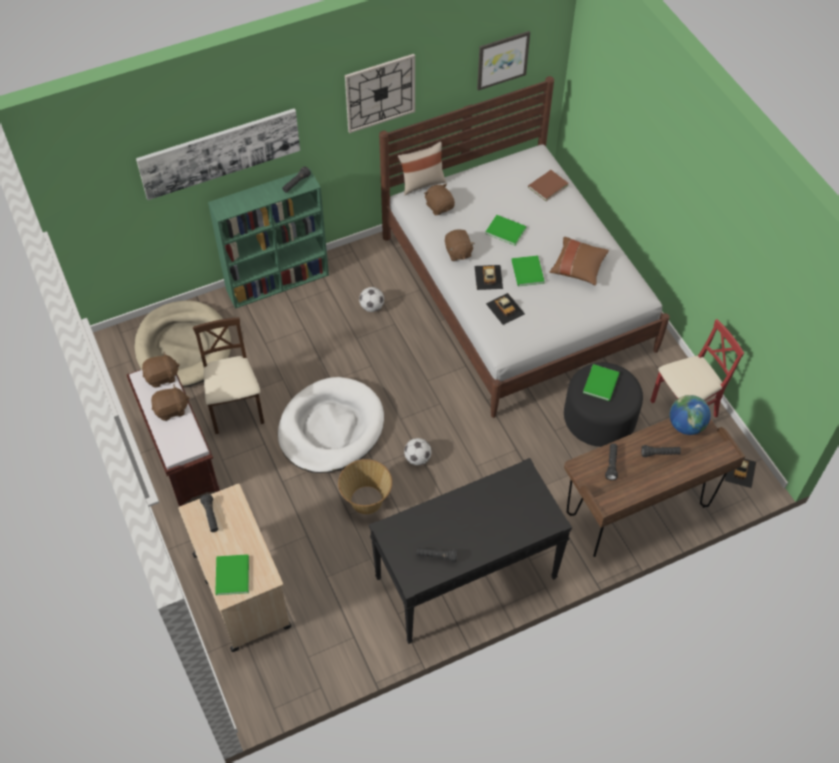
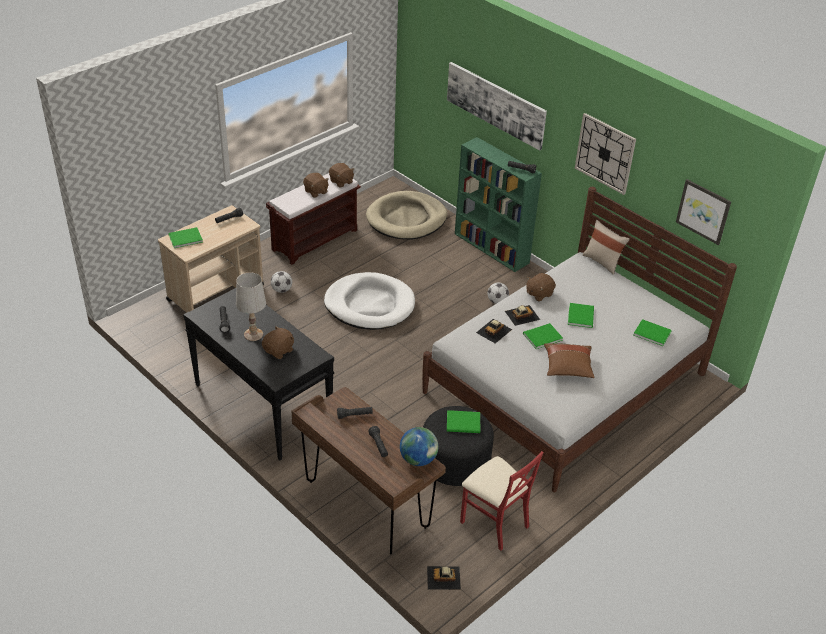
camera: 70 degrees right, 15 degrees down
beige chair [193,317,264,434] -> none
basket [338,459,392,514] -> none
football [404,438,431,465] -> football moved to [271,271,292,293]
brown plush toy [424,184,455,215] -> brown plush toy moved to [262,326,294,359]
brown book [528,170,569,201] -> green book [634,319,672,346]
none -> white table lamp [236,272,266,341]

